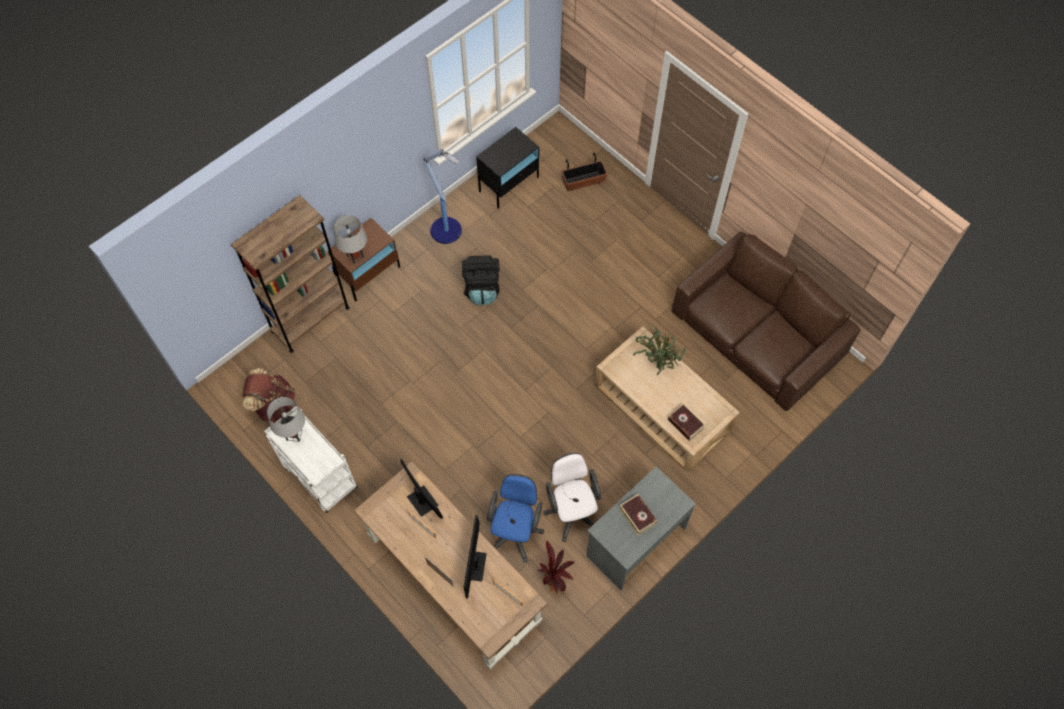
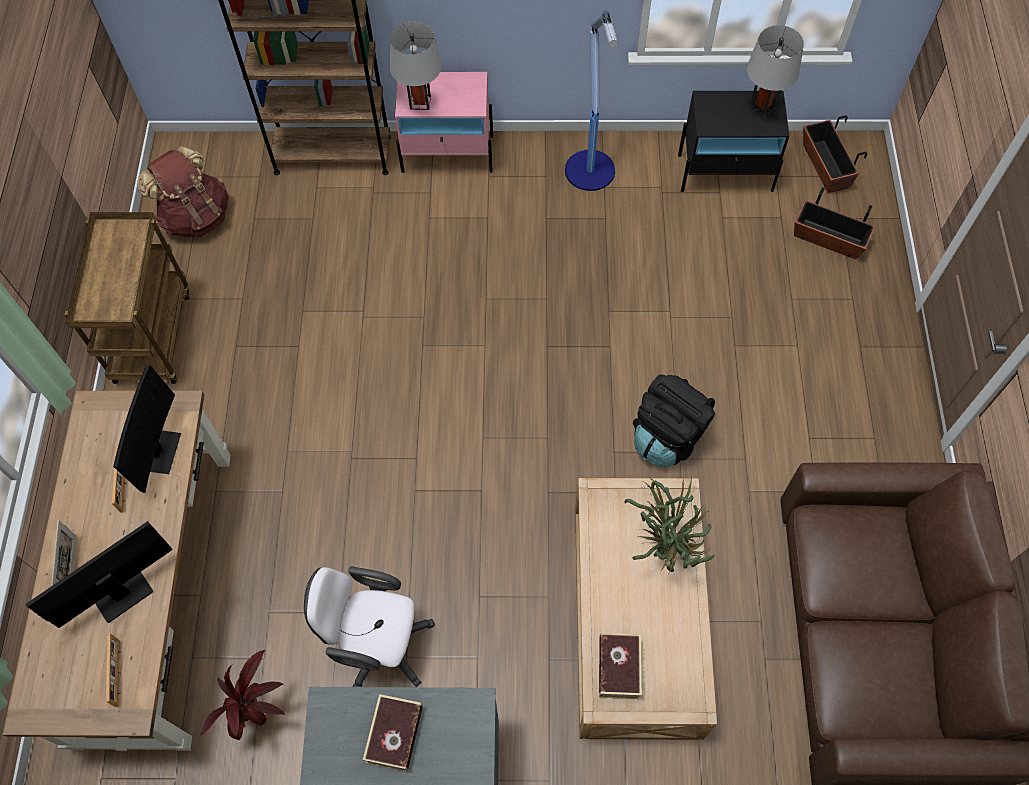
camera: 45 degrees right, 0 degrees up
white cart [264,407,358,513] -> brown cart [64,212,189,384]
grey table lamp [267,397,305,442] -> grey table lamp moved to [747,25,804,117]
brown nightstand [328,218,400,302] -> pink nightstand [395,72,493,173]
black backpack [462,255,500,305] -> black backpack moved to [633,374,715,467]
blue office chair [487,474,544,562] -> none
white office chair [544,453,601,542] -> white office chair turned 105 degrees counterclockwise [304,566,435,687]
none -> planter [803,115,867,193]

